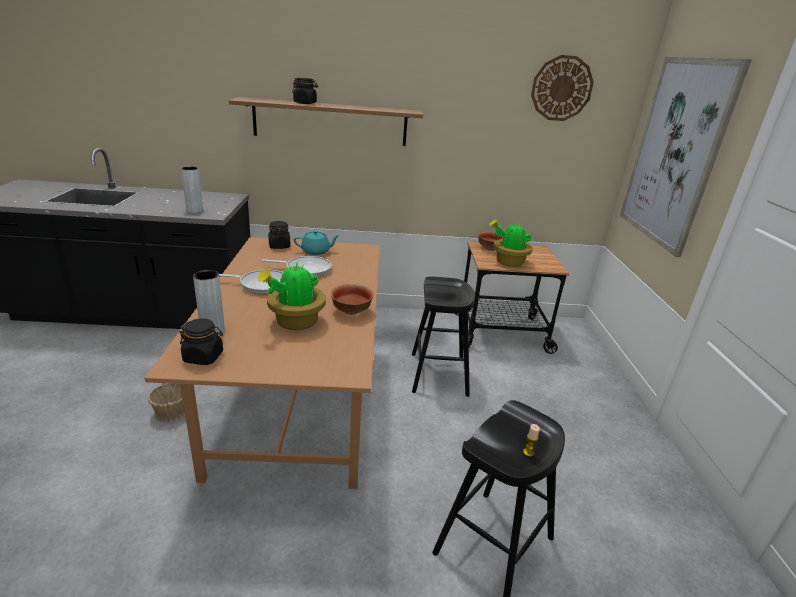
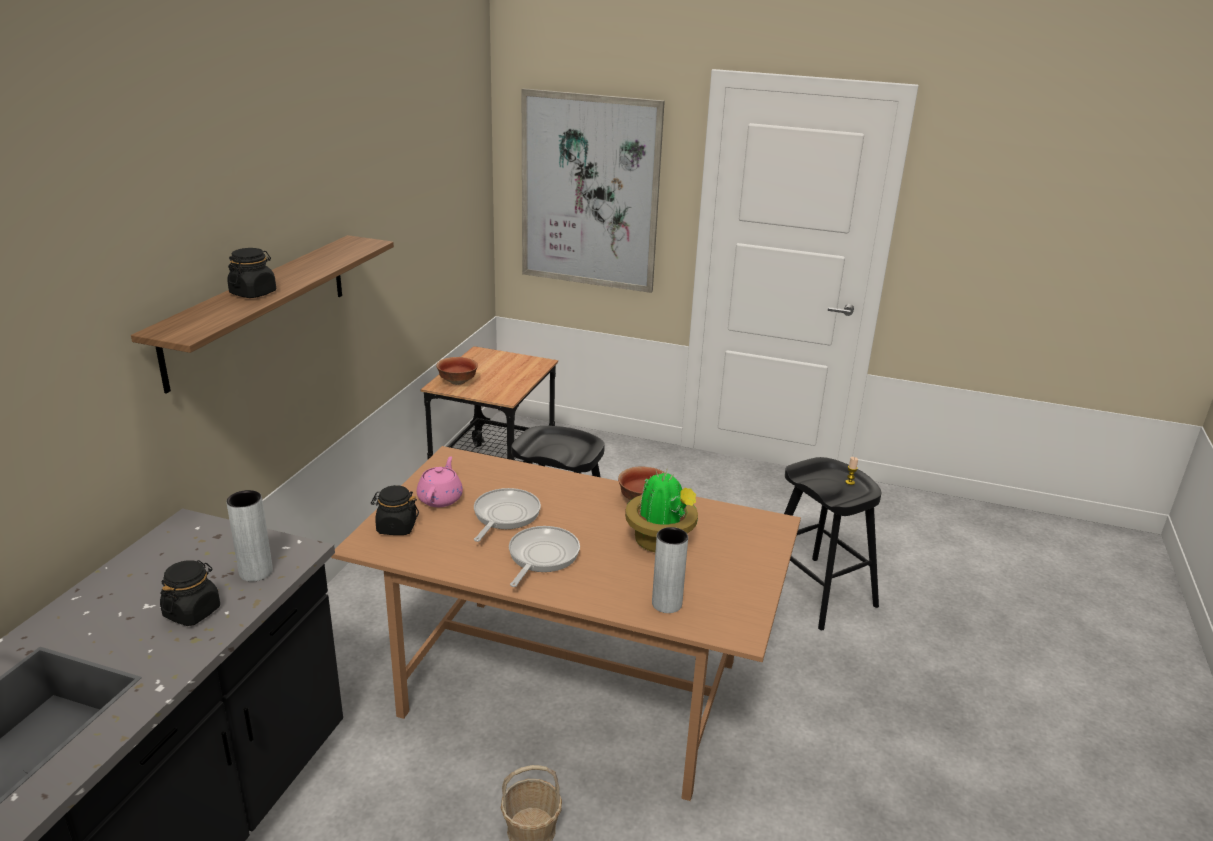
camera: 70 degrees left, 0 degrees up
black jar [179,318,223,365] -> black jar moved to [160,560,220,626]
turquoise teapot [294,230,340,255] -> pink teapot [417,456,463,507]
potted plant [490,219,533,267] -> none
wall clock [531,55,594,121] -> none

